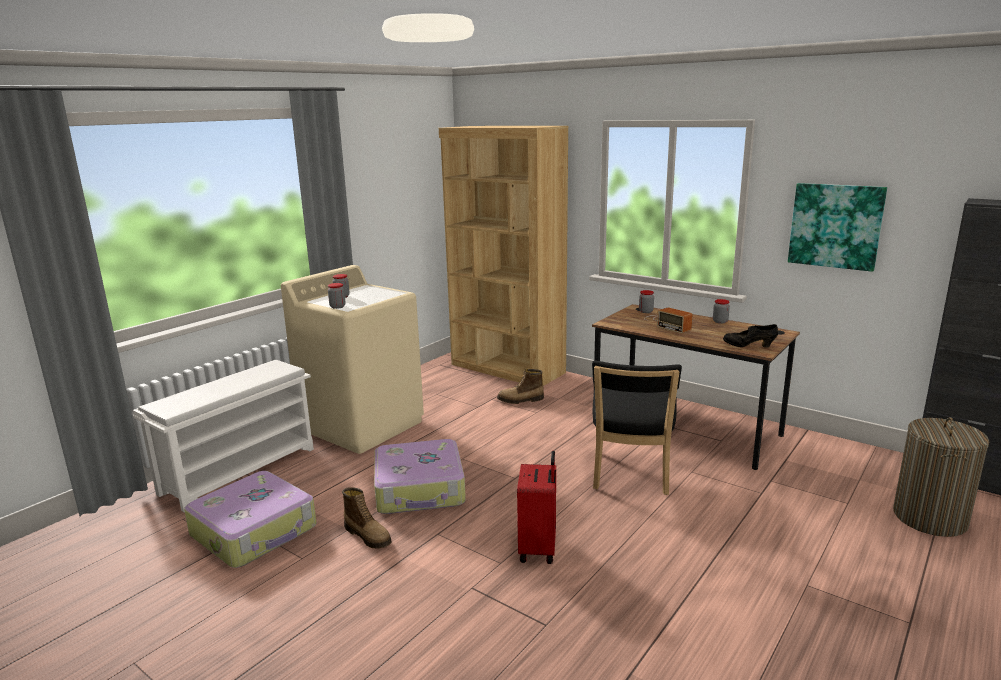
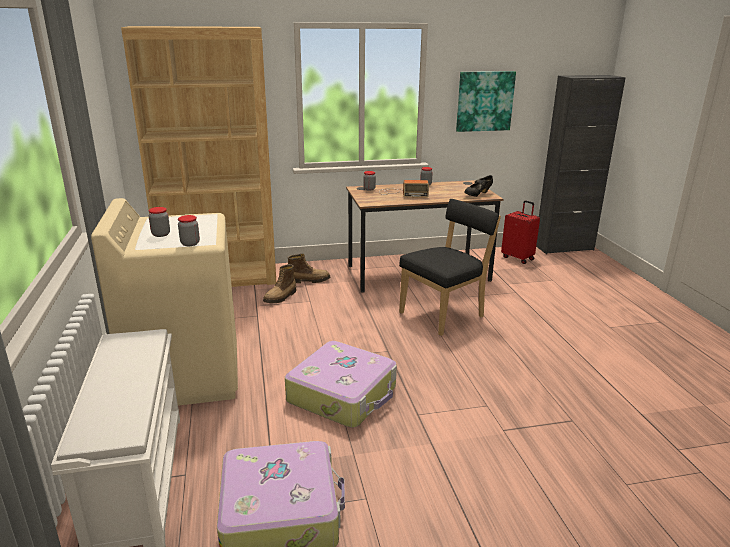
camera: 50 degrees left, 5 degrees up
boot [342,487,392,548] -> boot moved to [288,254,330,283]
red suitcase [517,451,556,564] -> red suitcase moved to [501,200,540,264]
black chair [592,360,682,495] -> black chair turned 90 degrees counterclockwise [399,199,501,336]
laundry basket [893,417,989,537] -> none

